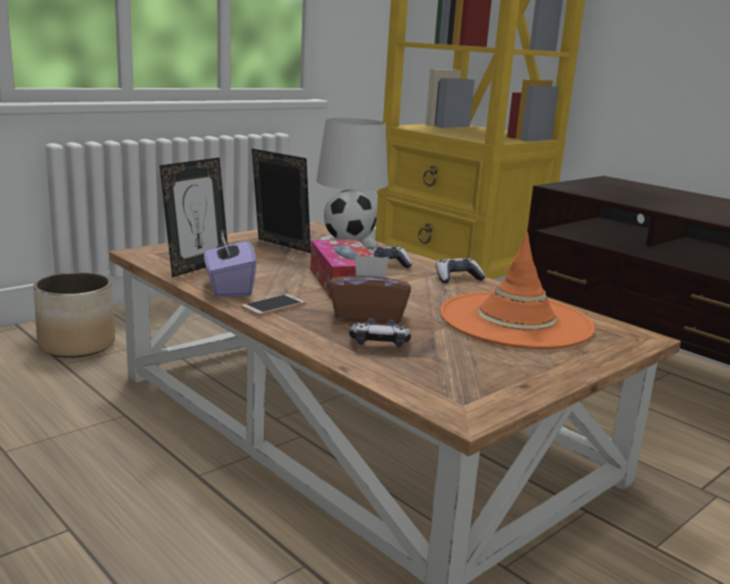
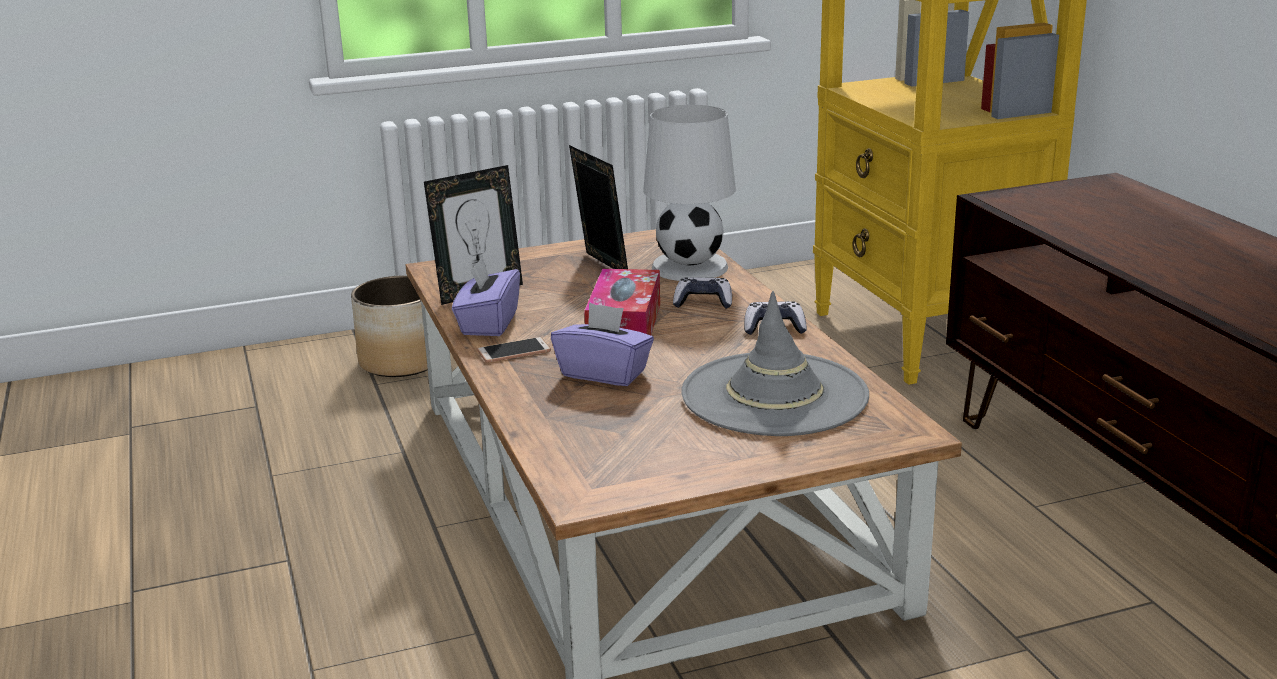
camera: 25 degrees right, 5 degrees up
brown tissue box [329,255,411,324] -> purple tissue box [551,302,654,386]
game controller [349,318,411,348] -> none
orange hat [440,232,595,349] -> grey hat [681,291,869,436]

